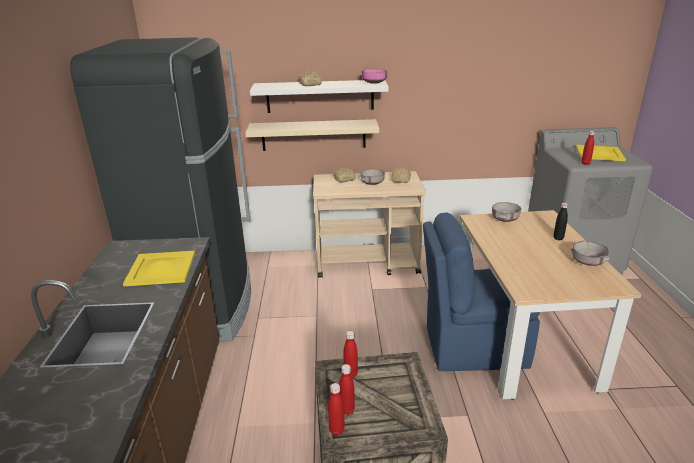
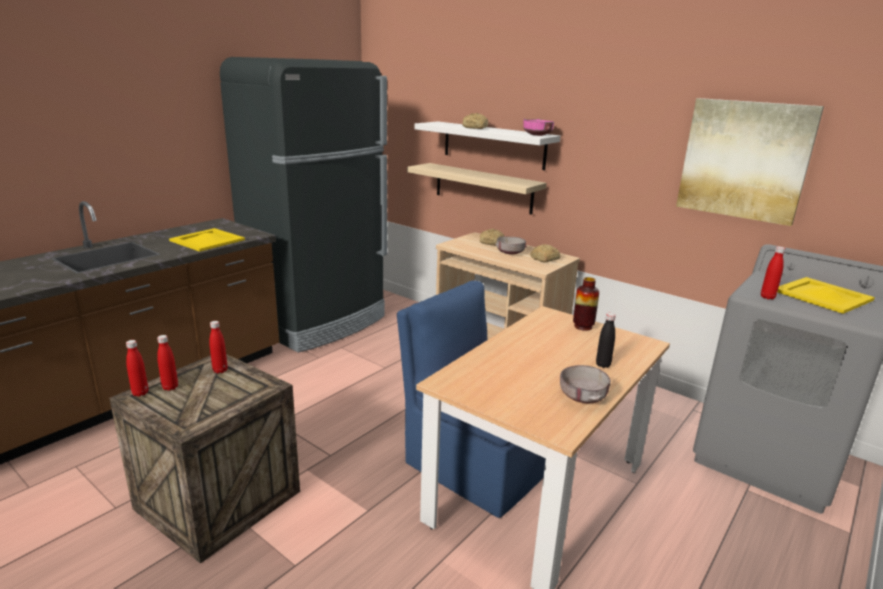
camera: 40 degrees right, 5 degrees down
grey bowl [492,202,521,222] -> vase [573,277,599,331]
none -> picture [676,98,824,226]

